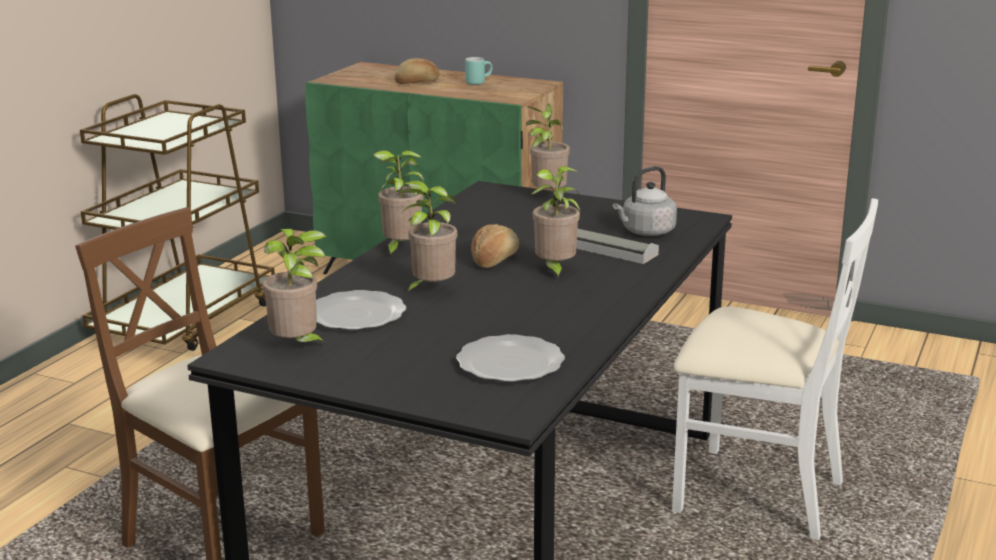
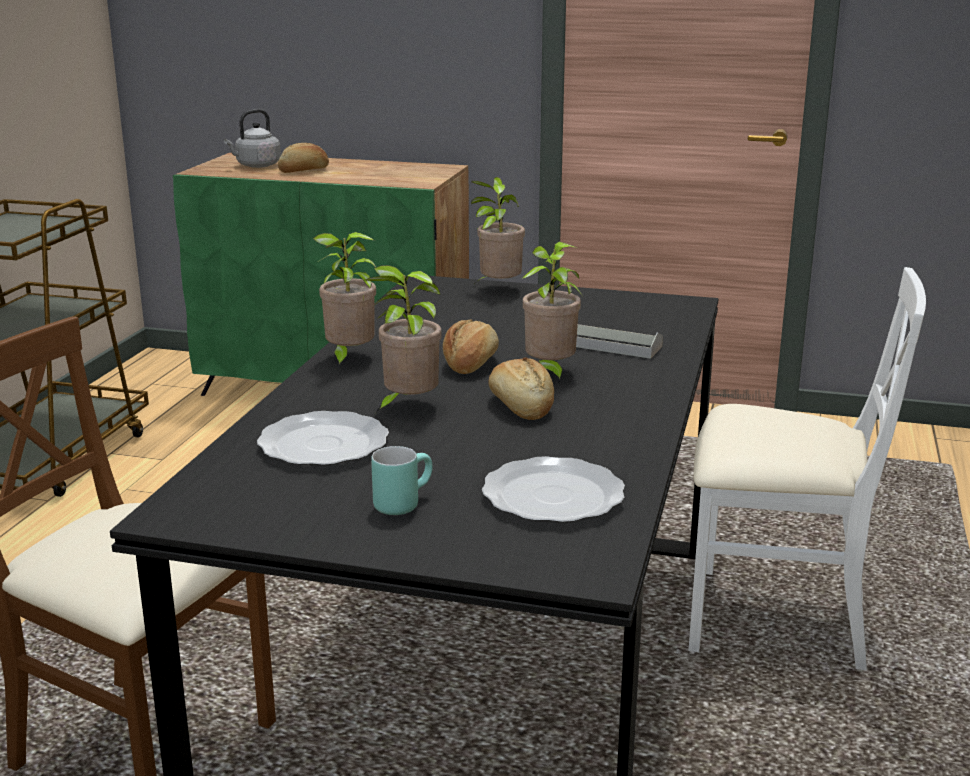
camera: 10 degrees left, 0 degrees up
potted plant [262,229,328,345] -> none
turquoise mug [465,57,492,85] -> turquoise mug moved to [371,446,433,515]
grey kettle [613,166,677,236] -> grey kettle moved to [224,109,281,168]
none -> bread [488,357,554,420]

